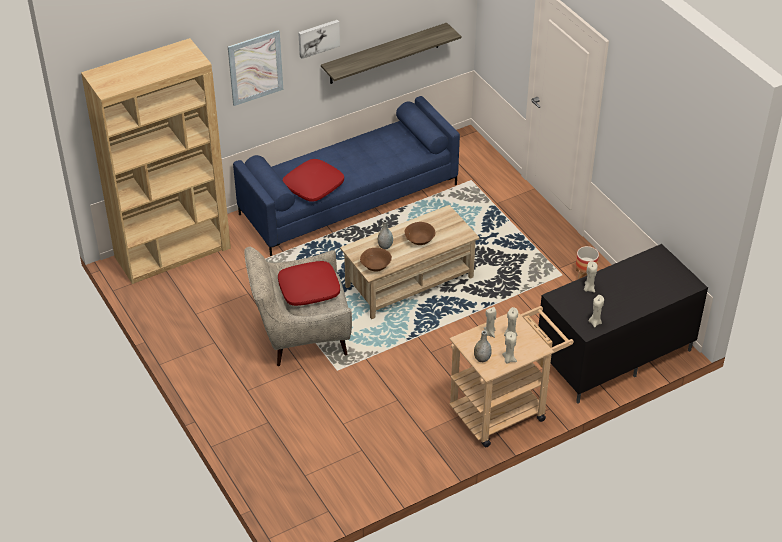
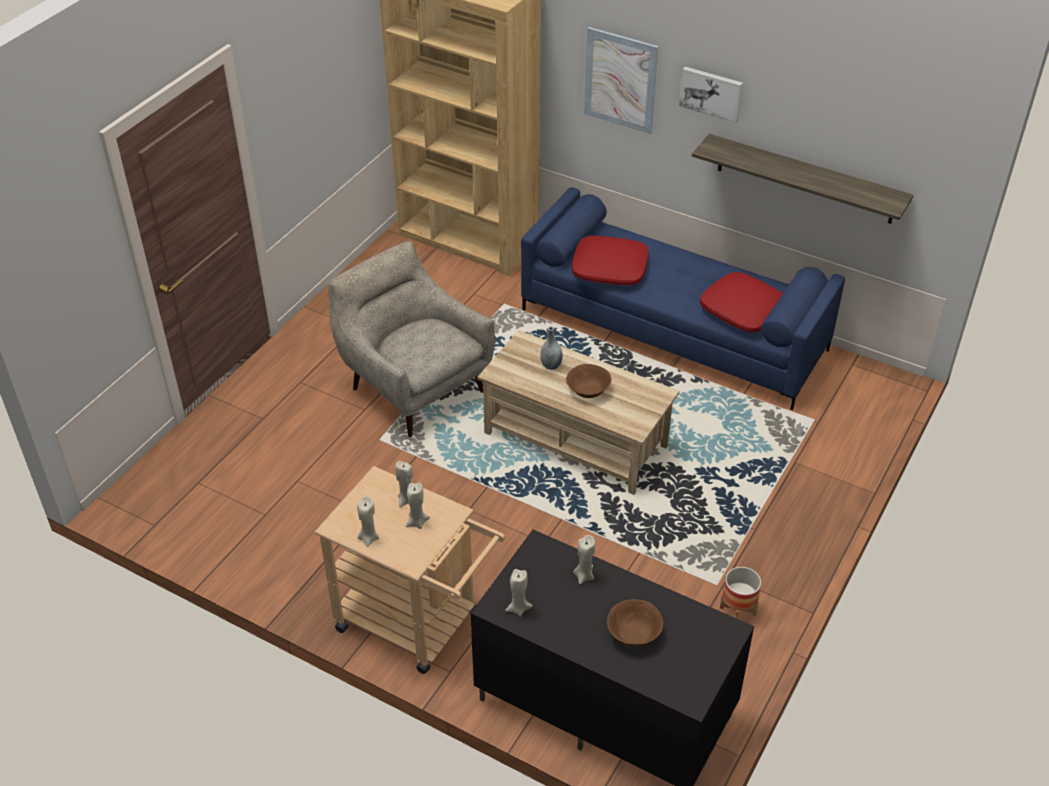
camera: 60 degrees right, 0 degrees up
red pillow [278,261,340,306] -> red pillow moved to [700,272,783,332]
brown bowl [360,248,392,272] -> brown bowl moved to [607,599,663,646]
grey vase [474,331,492,362] -> none

